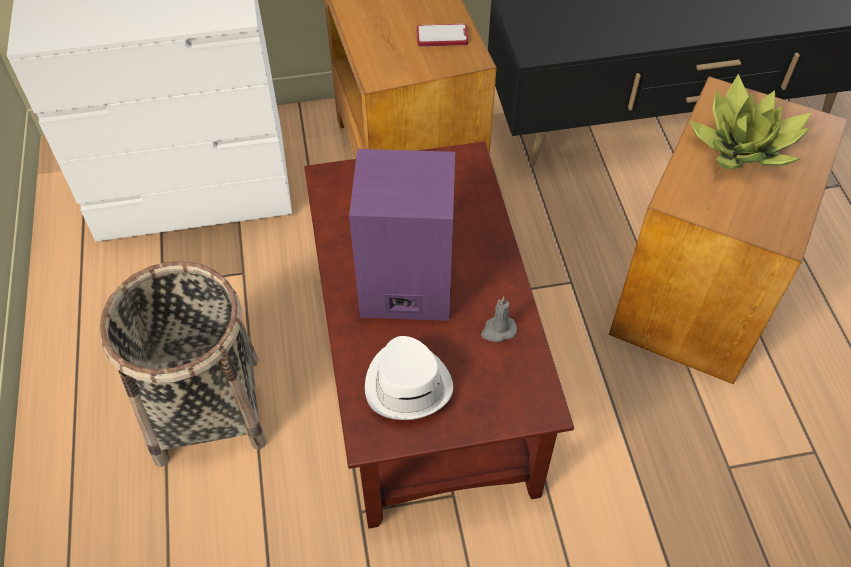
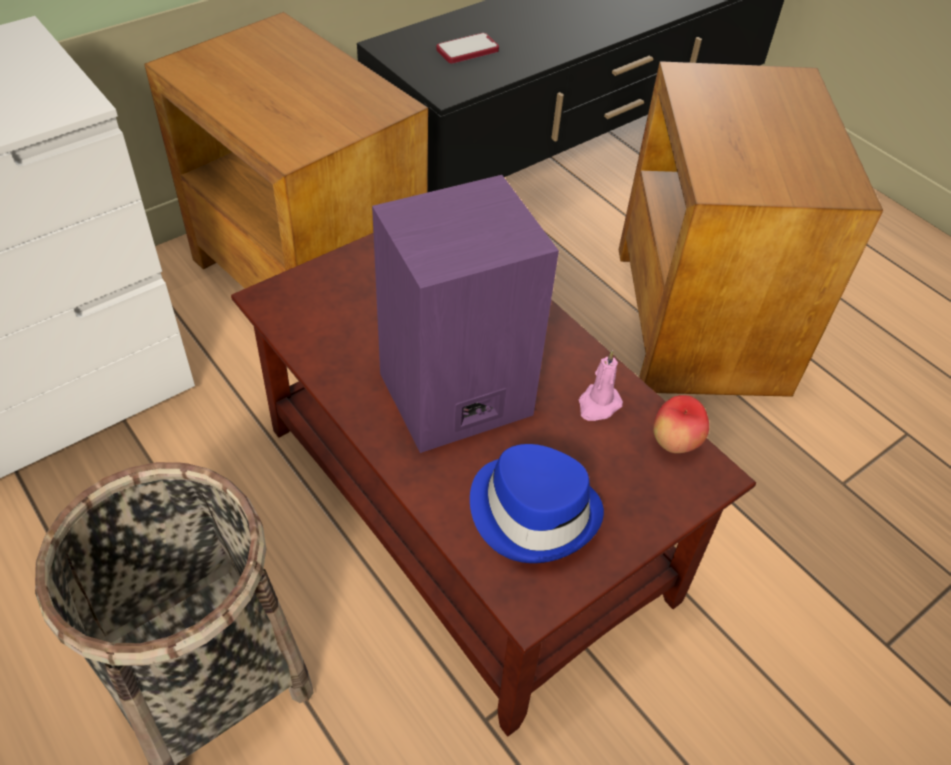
camera: 30 degrees left, 5 degrees down
white hat [365,336,453,420] -> blue hat [470,444,604,563]
phone [417,24,468,47] -> phone moved to [436,33,499,64]
grey candle [481,296,517,342] -> pink candle [579,350,623,421]
potted plant [689,74,812,169] -> none
none -> apple [653,395,709,453]

